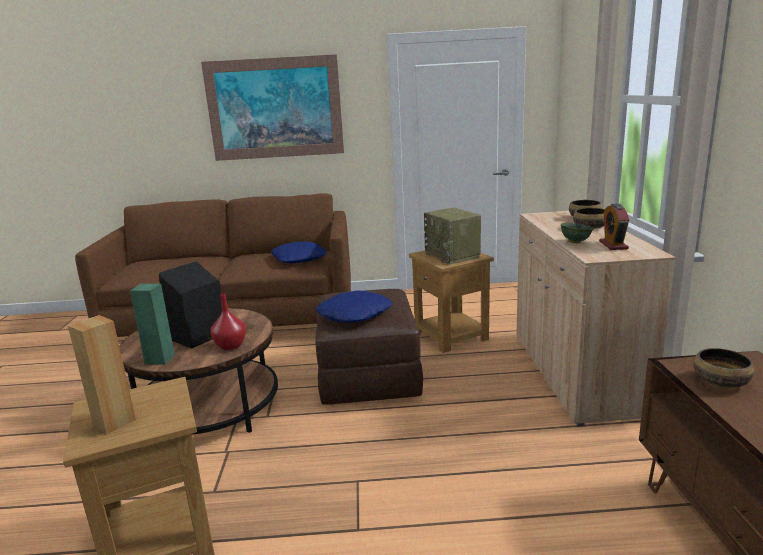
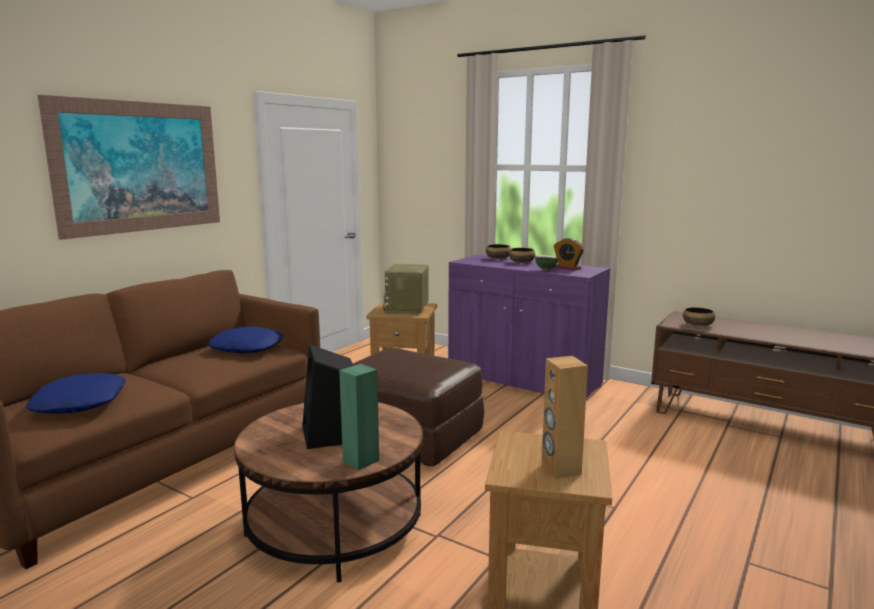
camera: 55 degrees left, 5 degrees down
red vase [210,293,246,350] -> none
blue pillow [316,291,392,323] -> blue pillow moved to [26,373,126,414]
radio [424,207,481,264] -> radio turned 90 degrees clockwise [383,264,428,315]
beige cabinet [516,211,676,426] -> purple cabinet [448,255,611,398]

